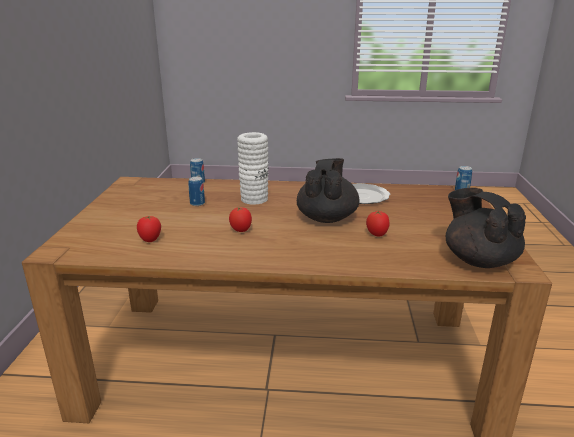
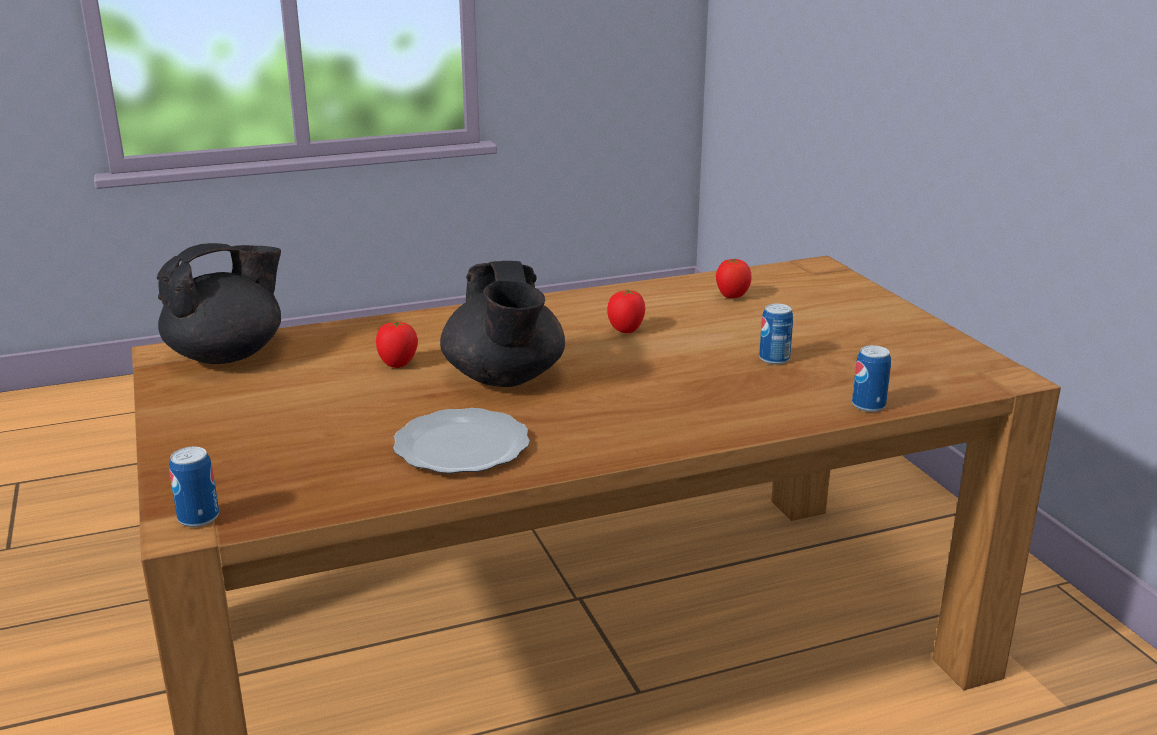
camera: 155 degrees right, 0 degrees up
white vase [237,132,268,205] -> none
black teapot [446,188,526,268] -> black teapot turned 75 degrees counterclockwise [157,243,281,364]

